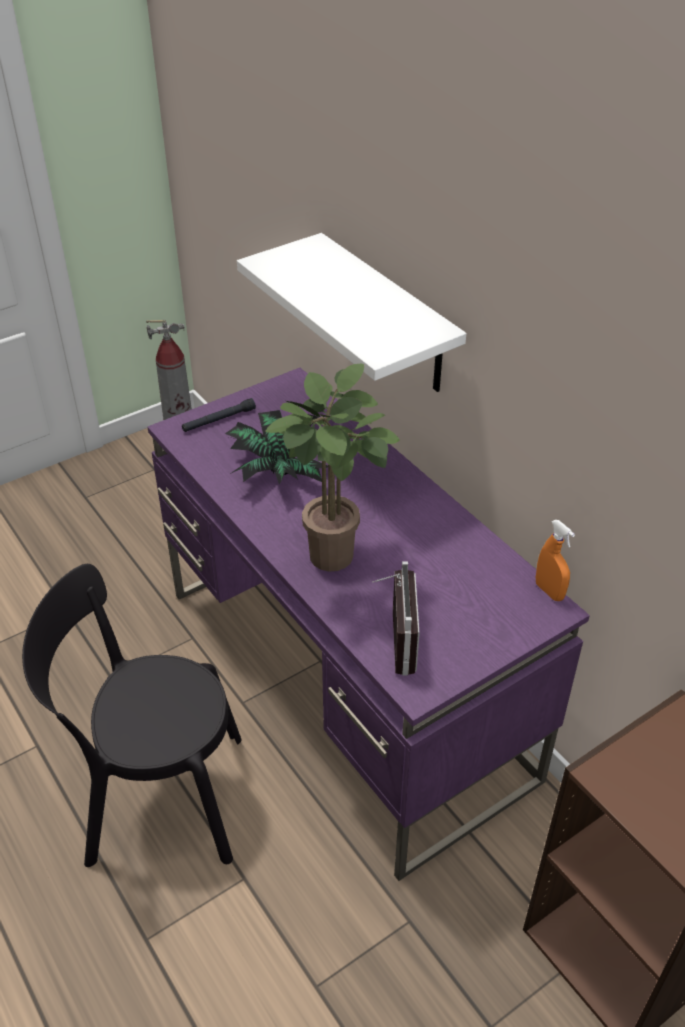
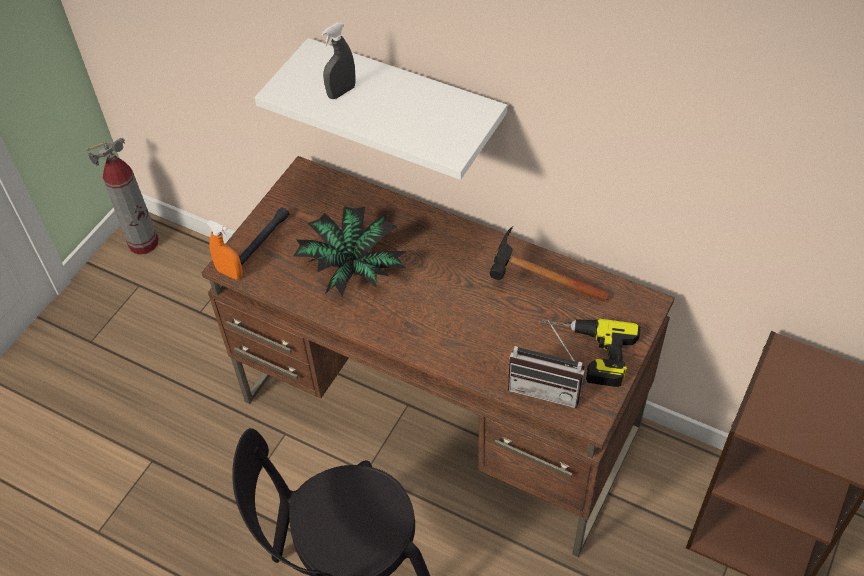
camera: 25 degrees left, 10 degrees up
purple desk [147,368,590,881] -> brown desk [202,156,675,557]
potted plant [265,364,400,571] -> none
radio [372,561,420,675] -> radio turned 135 degrees clockwise [508,320,586,408]
orange spray bottle [536,520,575,601] -> orange spray bottle moved to [207,221,243,280]
none -> grey spray bottle [321,22,355,99]
none -> hammer [490,226,608,302]
none -> power drill [540,319,641,387]

